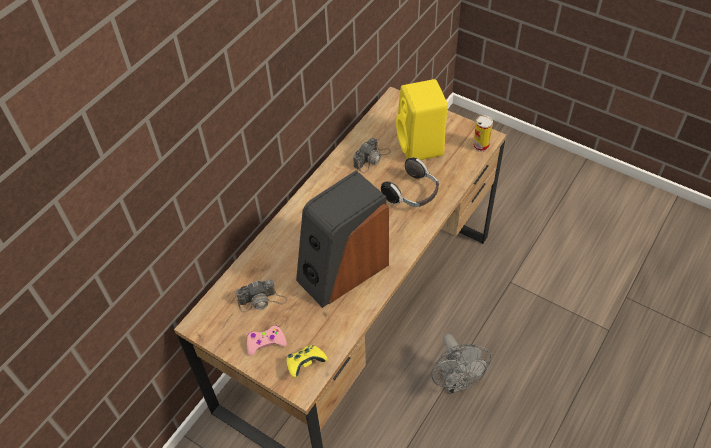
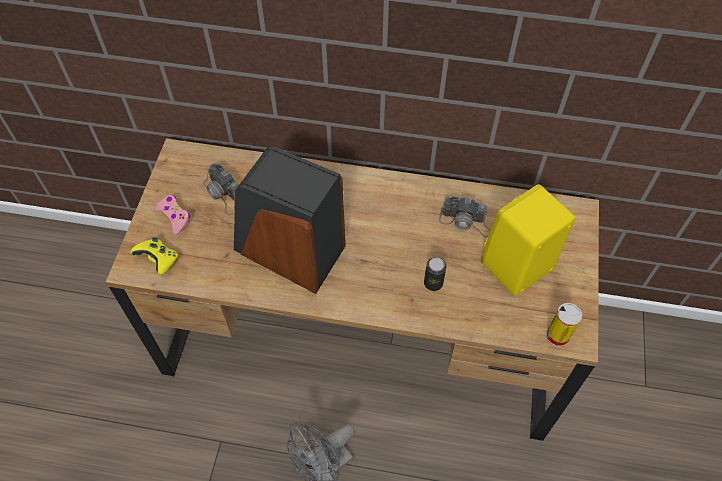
camera: 65 degrees right, 5 degrees up
headphones [381,158,439,207] -> can [424,257,447,291]

